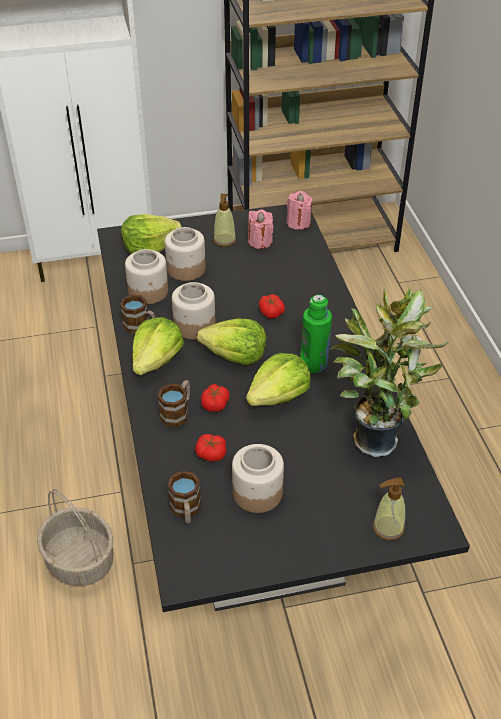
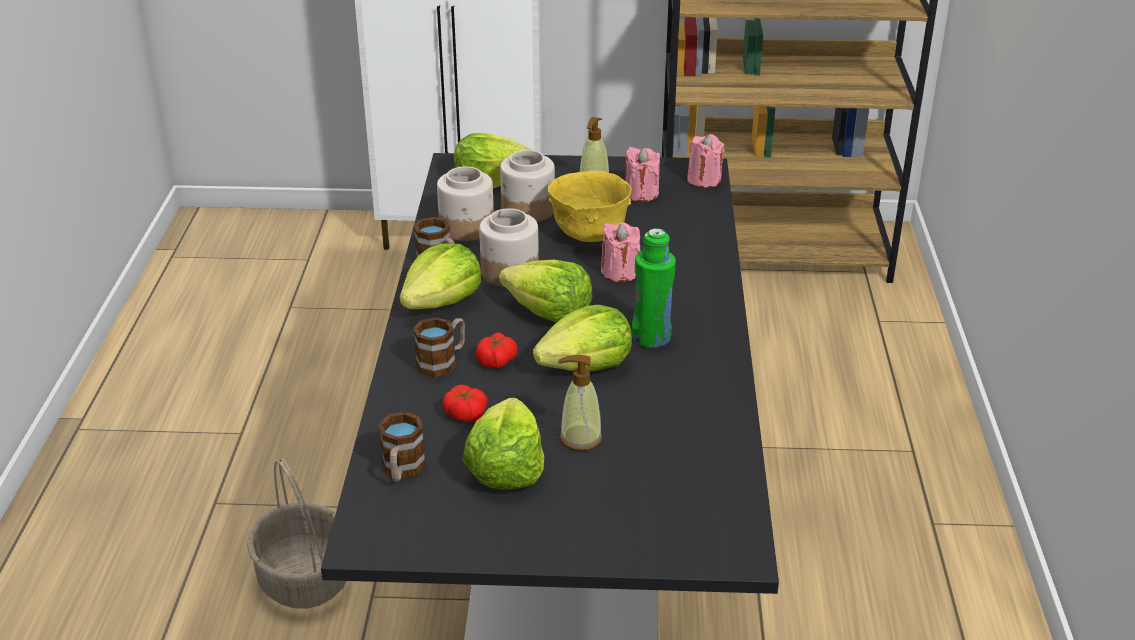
camera: 15 degrees right, 10 degrees down
jar [232,444,284,513] -> lettuce [463,398,544,489]
tomato [259,294,285,319] -> pink candle [601,222,641,282]
potted plant [330,287,449,457] -> none
soap dispenser [373,478,406,540] -> soap dispenser moved to [558,355,602,451]
none -> yellow bowl [548,171,632,242]

